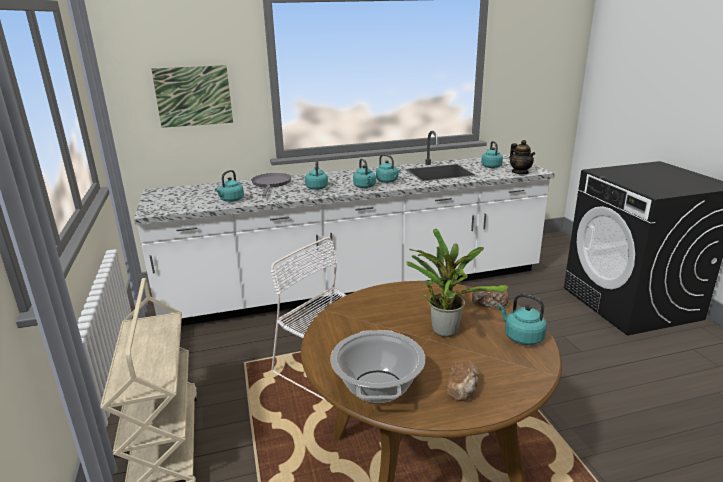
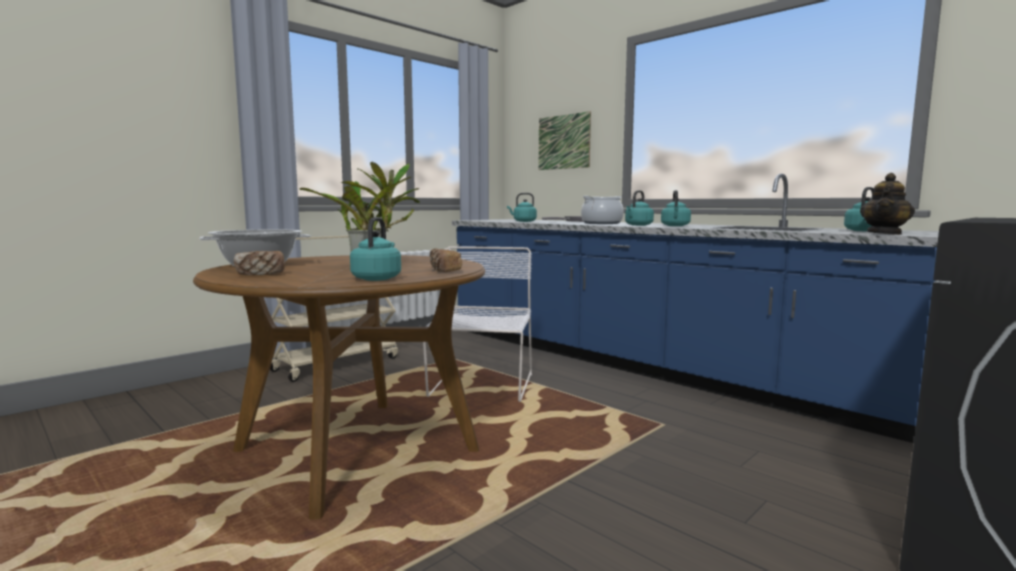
camera: 60 degrees right, 15 degrees down
white counter [134,131,555,326] -> blue counter [452,174,939,443]
turquoise kettle [305,160,328,190] -> cooking pot [581,196,624,224]

